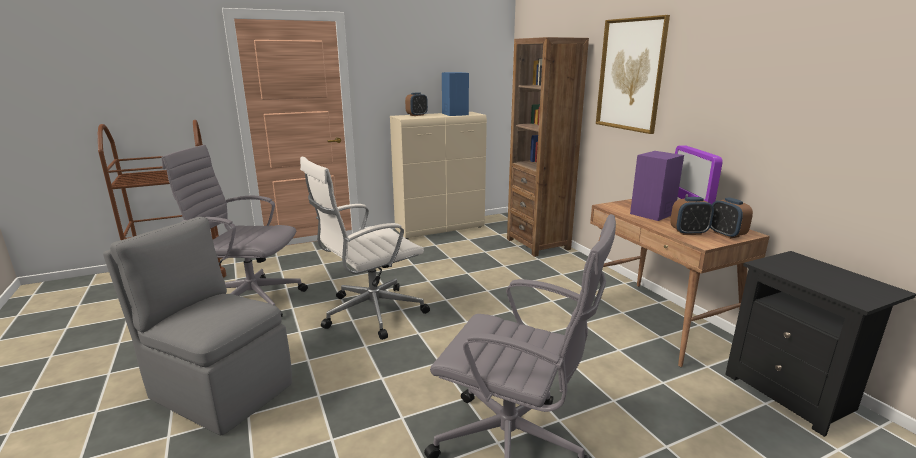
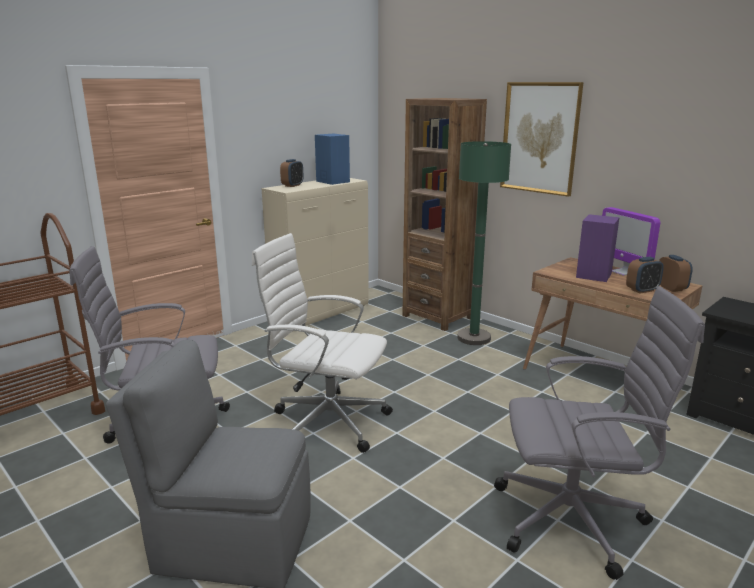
camera: 20 degrees left, 0 degrees up
white office chair [300,157,430,340] -> white office chair turned 75 degrees clockwise [252,233,393,453]
alarm clock [710,197,753,239] -> alarm clock turned 150 degrees counterclockwise [659,255,693,292]
none -> green floor lamp [457,141,511,345]

